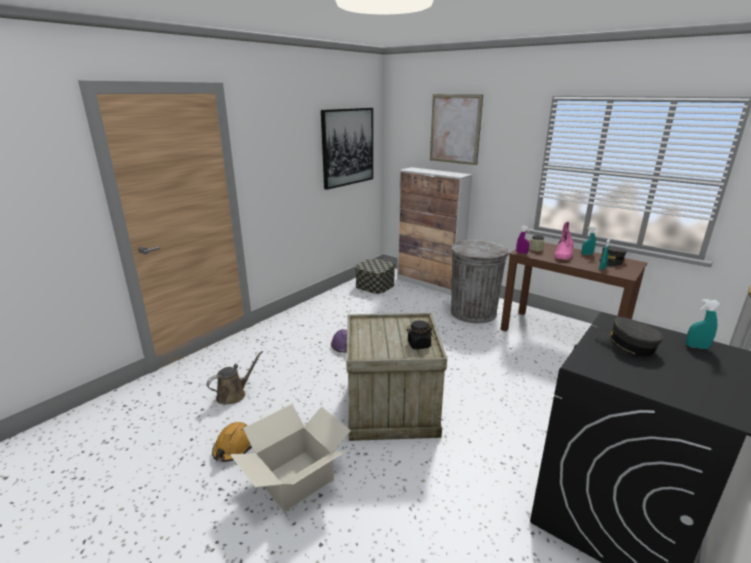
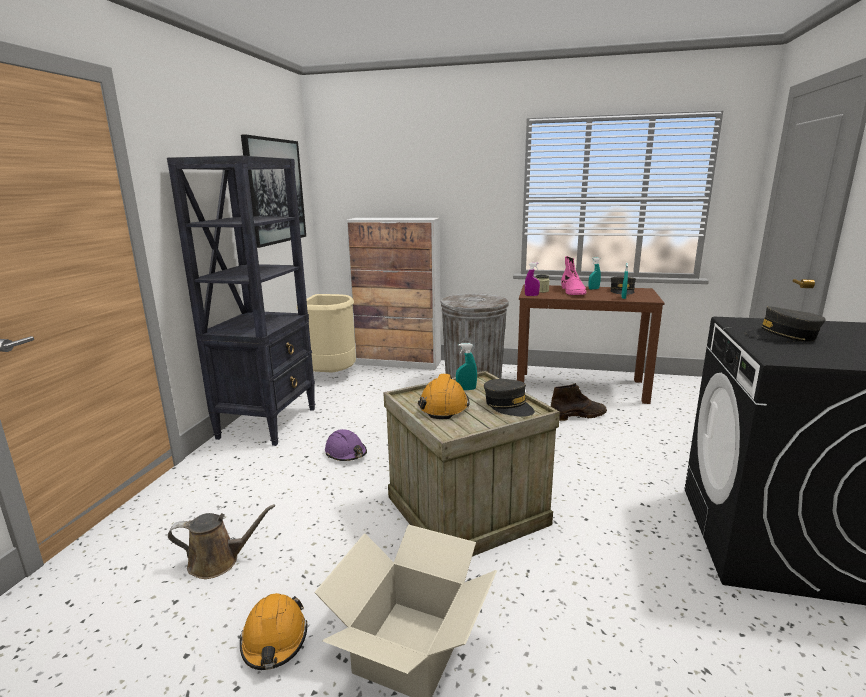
camera: 25 degrees left, 5 degrees down
brown watering can [206,351,263,405] -> brown watering can turned 60 degrees clockwise [168,504,275,579]
storage box [355,259,395,294] -> beige trash can [297,294,356,372]
black jar [406,320,433,349] -> grey cap [484,379,535,417]
picture [430,94,483,165] -> none
turquoise spray bottle [686,299,720,349] -> turquoise spray bottle moved to [456,343,477,391]
none -> black bookcase [167,156,315,446]
none -> orange hard hat [418,374,469,419]
none -> brown boot [551,383,607,421]

